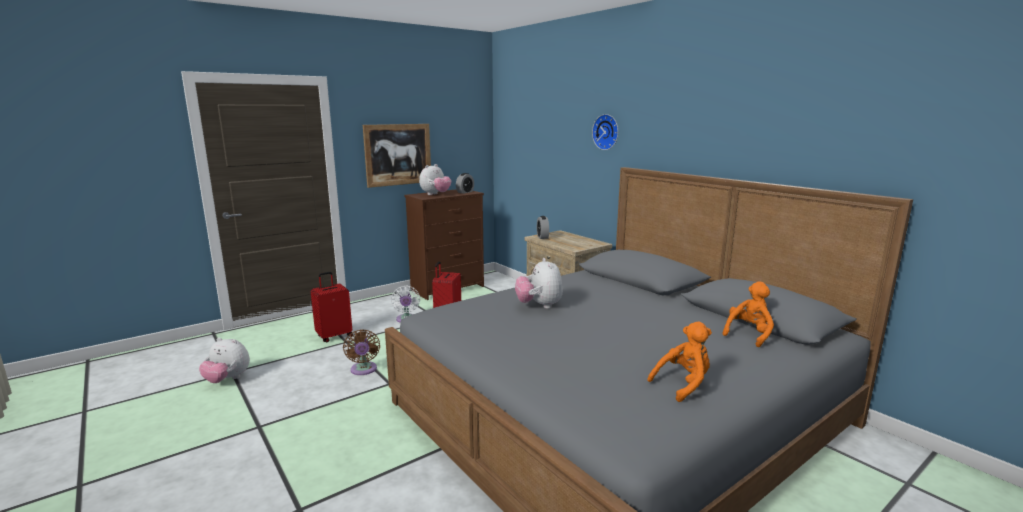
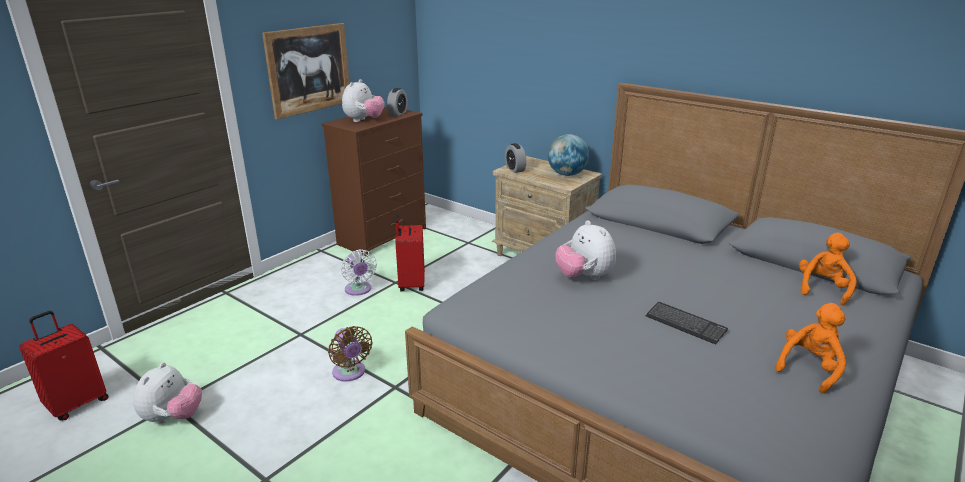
camera: 15 degrees left, 10 degrees up
plush toy [199,338,250,383] -> plush toy turned 75 degrees counterclockwise [133,362,202,424]
red suitcase [311,272,353,342] -> red suitcase moved to [19,311,108,421]
wall clock [592,114,618,150] -> none
none -> globe [548,134,589,176]
none -> keyboard [645,302,728,345]

